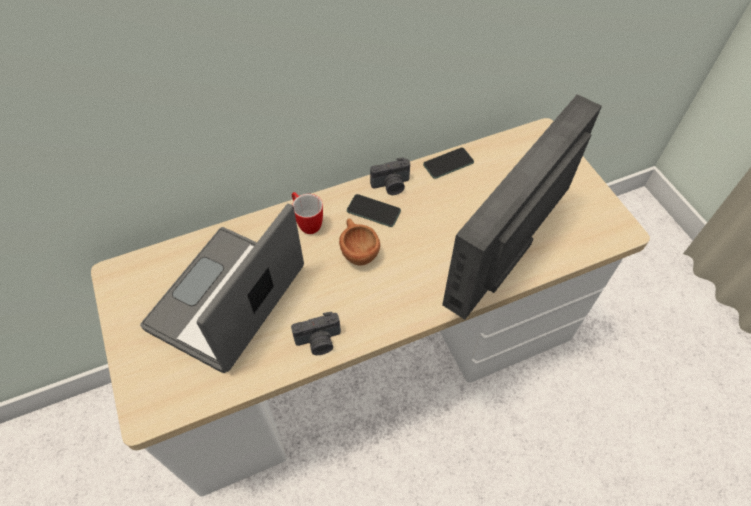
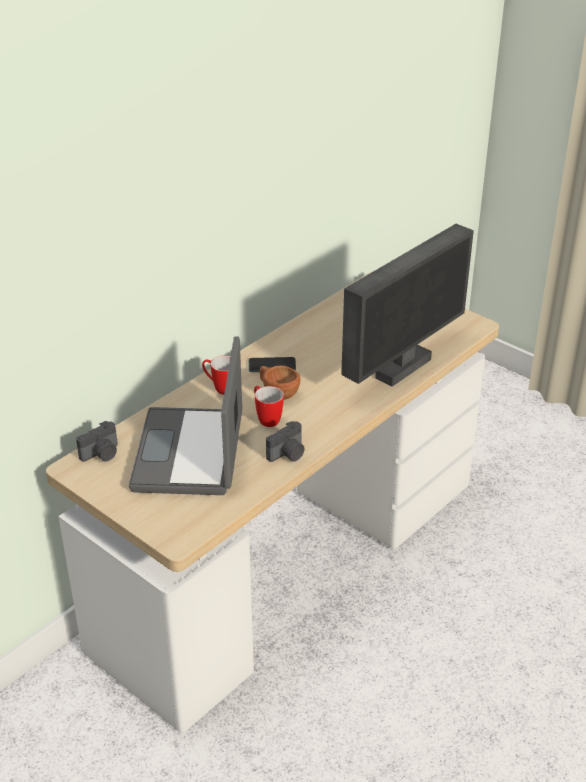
camera: 25 degrees left, 20 degrees down
camera [370,157,410,195] -> camera moved to [76,421,118,462]
phone [423,148,474,179] -> none
monitor [442,94,602,320] -> monitor turned 150 degrees counterclockwise [341,224,474,387]
none -> mug [254,386,284,427]

